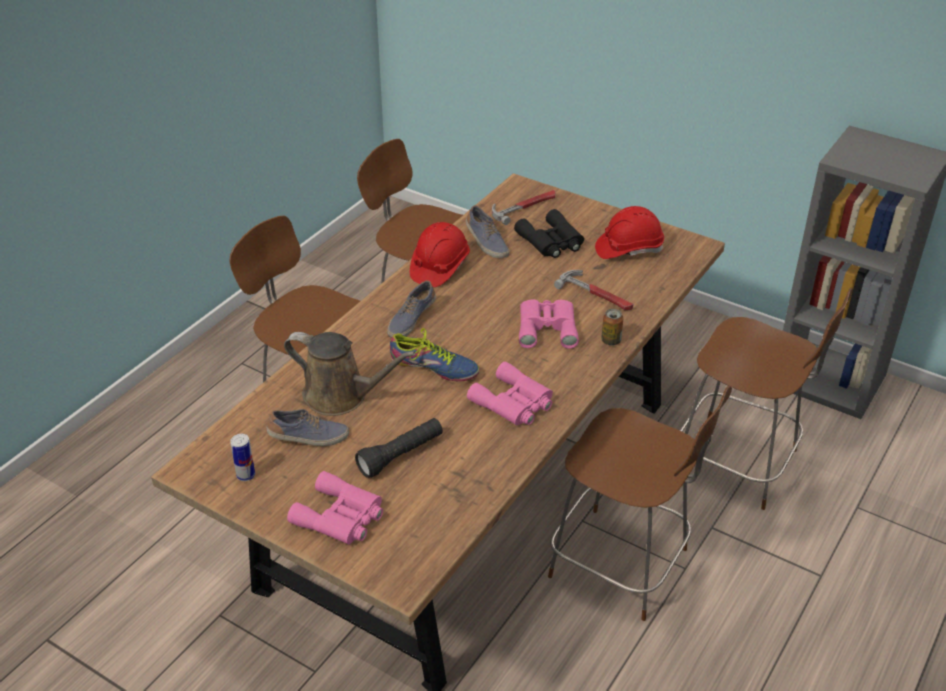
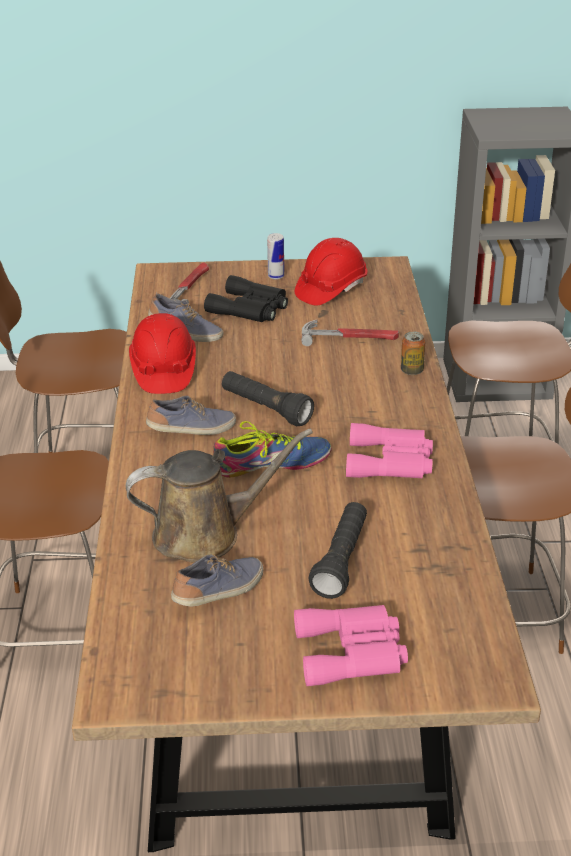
camera: 35 degrees left, 5 degrees down
can [230,434,255,481] -> can moved to [267,233,284,279]
shoe [387,280,436,338] -> shoe turned 105 degrees counterclockwise [146,396,236,435]
pink binoculars [519,300,579,349] -> none
none -> black flashlight [222,371,314,426]

